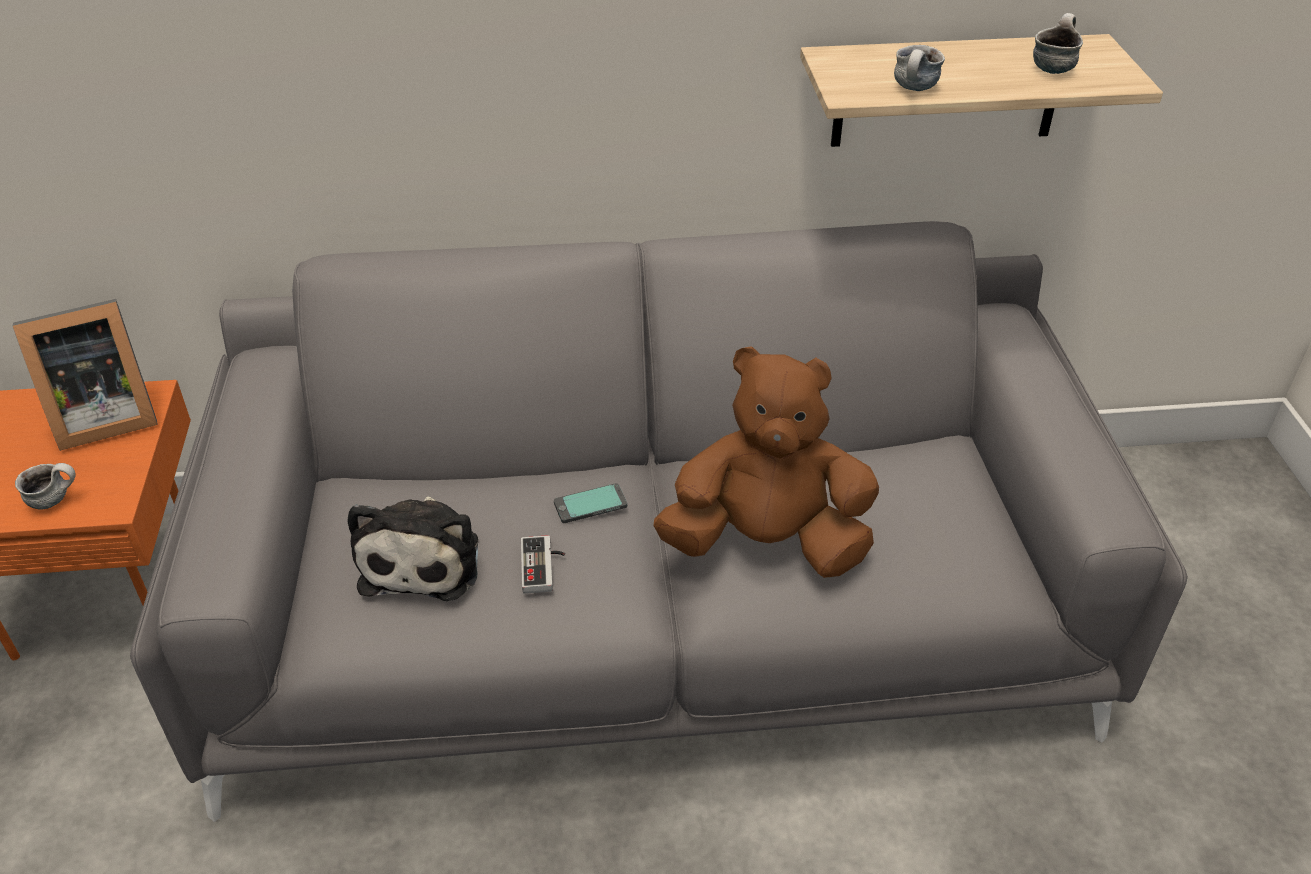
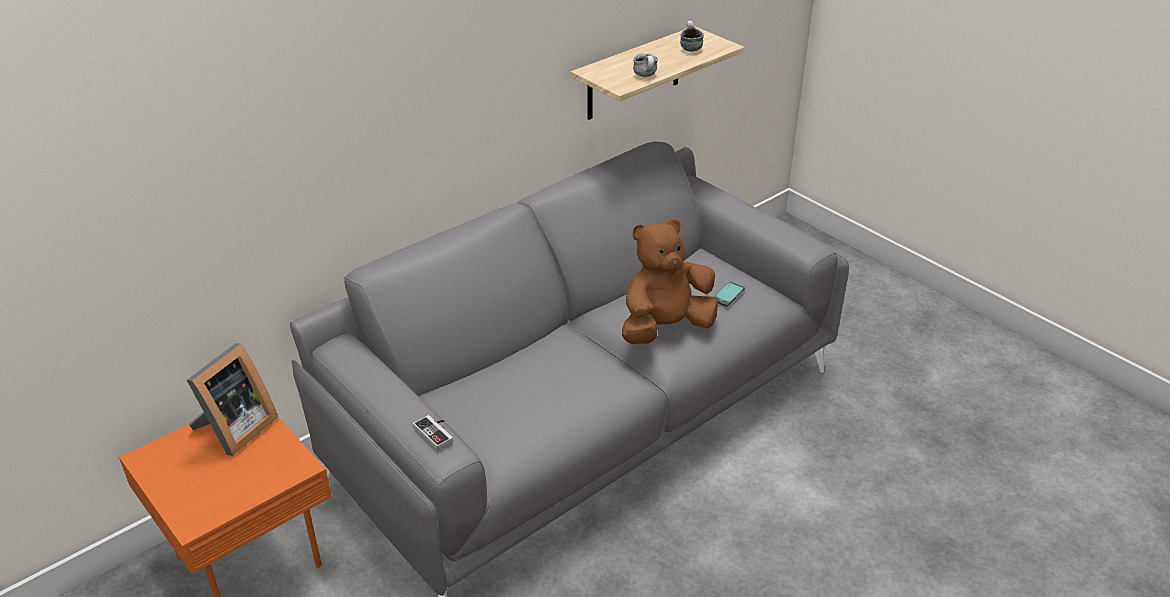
camera: 35 degrees left, 5 degrees down
mug [15,463,76,510] -> none
plush toy [347,497,478,601] -> none
game controller [521,535,565,594] -> game controller moved to [413,415,453,451]
phone [554,483,627,523] -> phone moved to [714,281,745,307]

